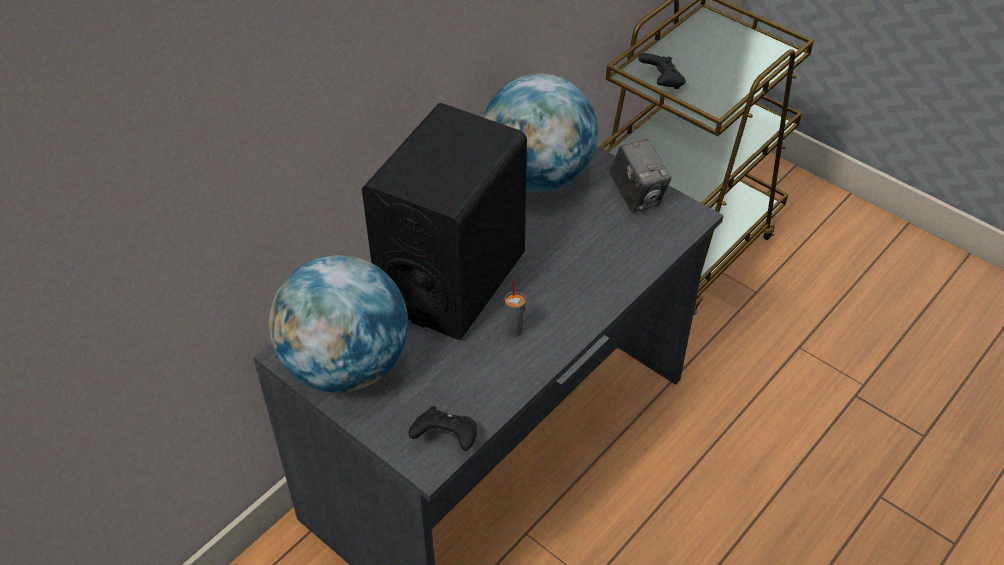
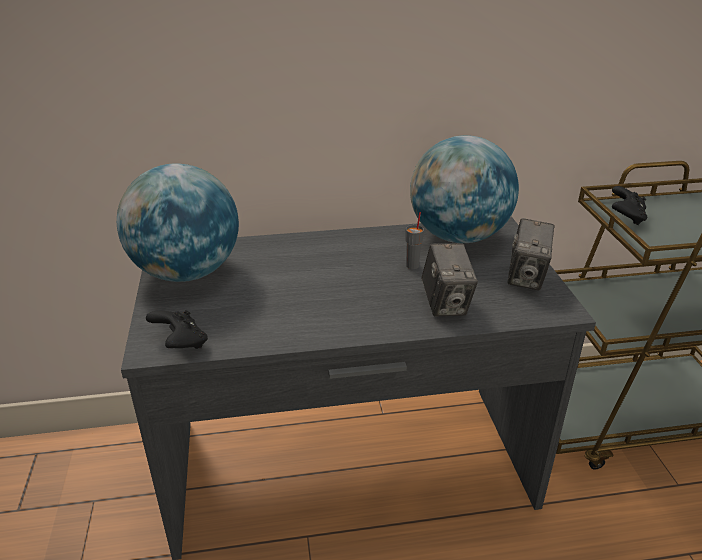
camera: 40 degrees right, 15 degrees down
black speaker [362,103,527,340] -> none
grey cup [505,279,526,337] -> grey cup moved to [406,212,424,269]
none -> camera [421,243,478,316]

